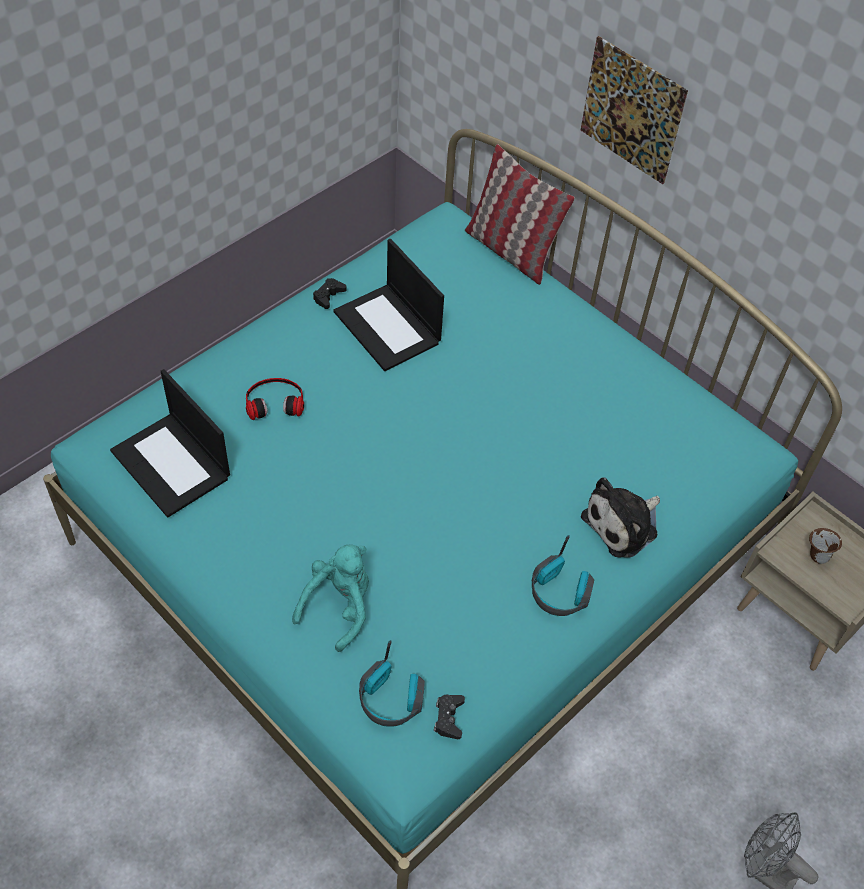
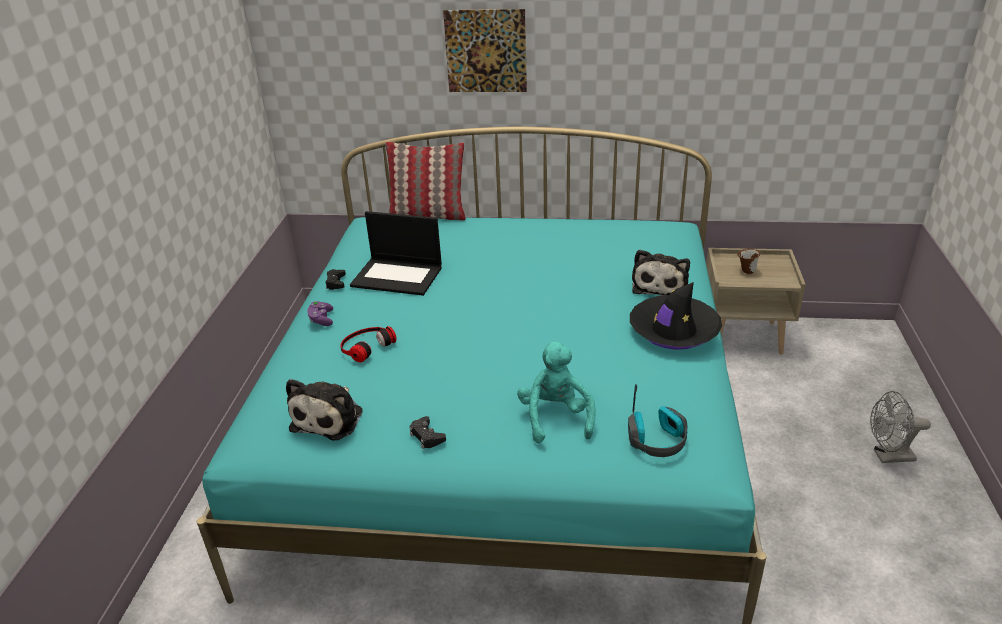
camera: 35 degrees left, 20 degrees down
laptop [110,369,230,517] -> plush toy [286,379,363,441]
black game controller [434,695,465,739] -> black game controller moved to [410,416,446,449]
headphones [532,535,594,616] -> black hat [630,282,722,350]
none -> purple game controller [307,301,333,326]

